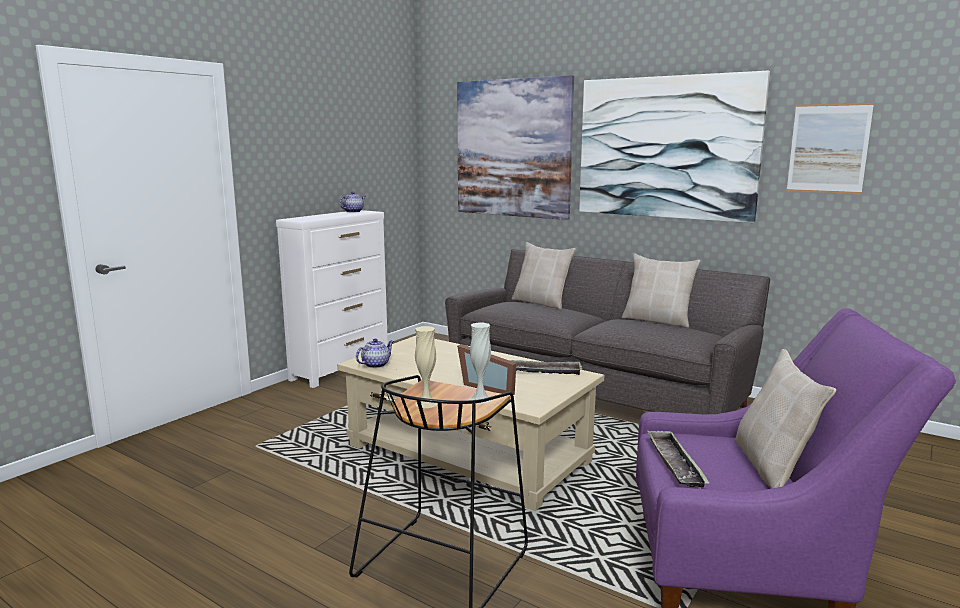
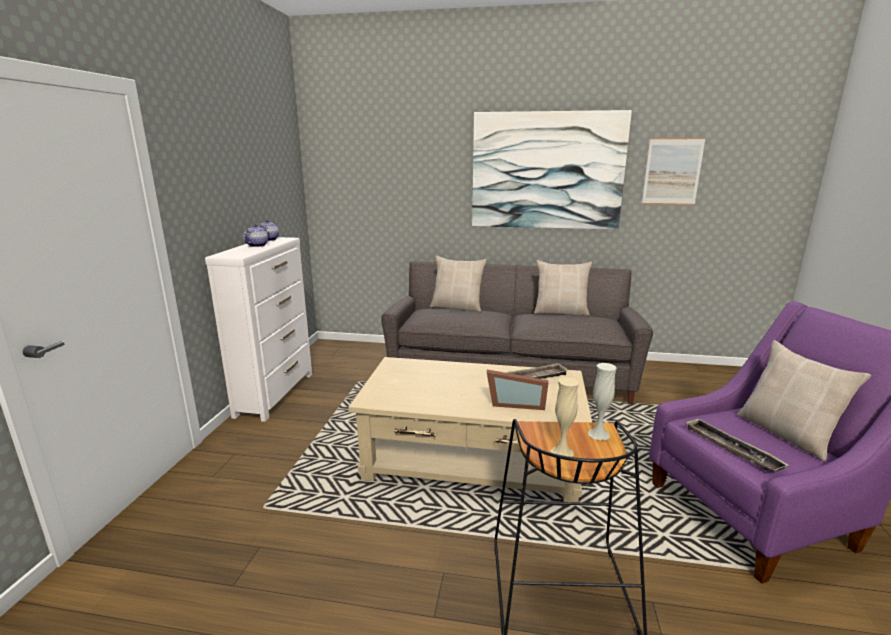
camera: 25 degrees left, 5 degrees up
teapot [356,339,394,368] -> teapot moved to [243,224,268,247]
picture [457,75,574,220] -> none

